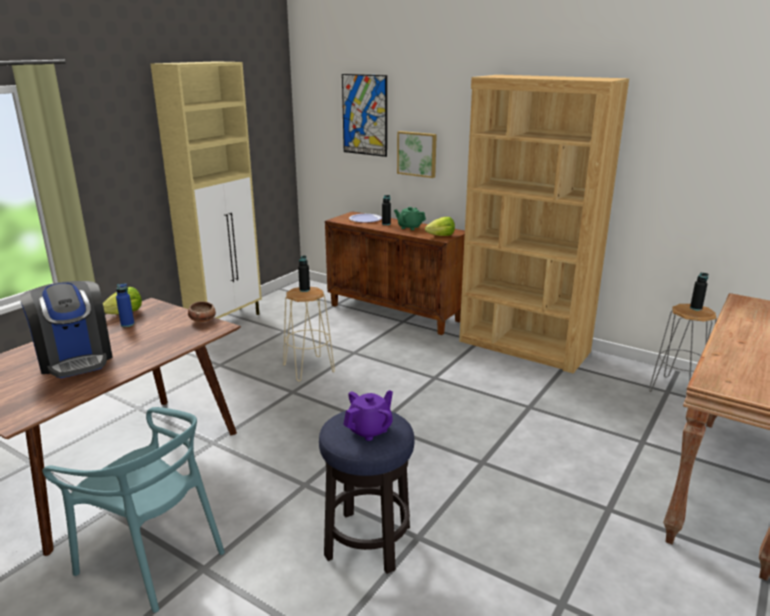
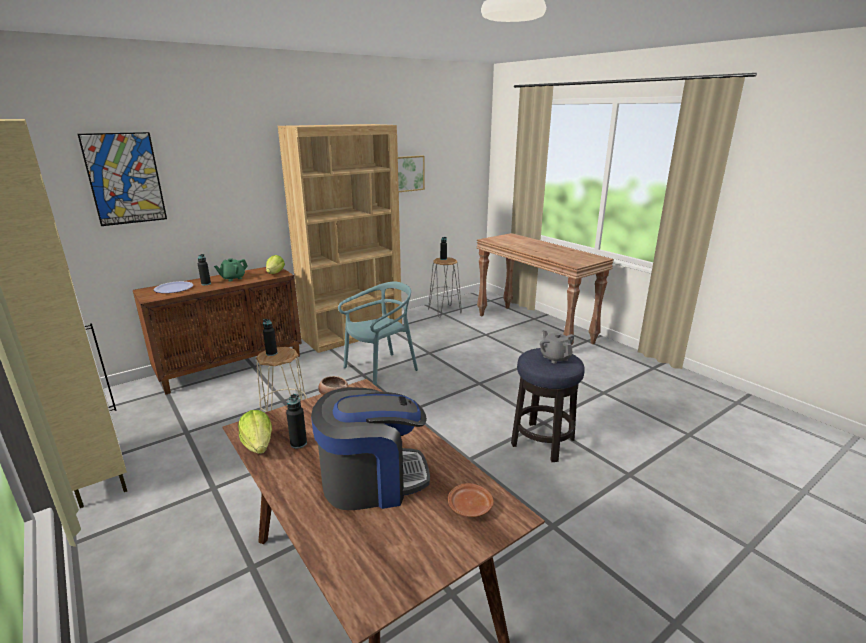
camera: 70 degrees left, 0 degrees up
turquoise chair [42,407,225,613] -> turquoise chair moved to [338,282,418,387]
blue bottle [116,284,134,327] -> black bottle [286,394,307,449]
purple teapot [343,390,393,441] -> grey teapot [540,330,574,364]
picture [397,131,437,178] -> picture moved to [398,156,425,192]
none -> brown plate [448,483,494,517]

